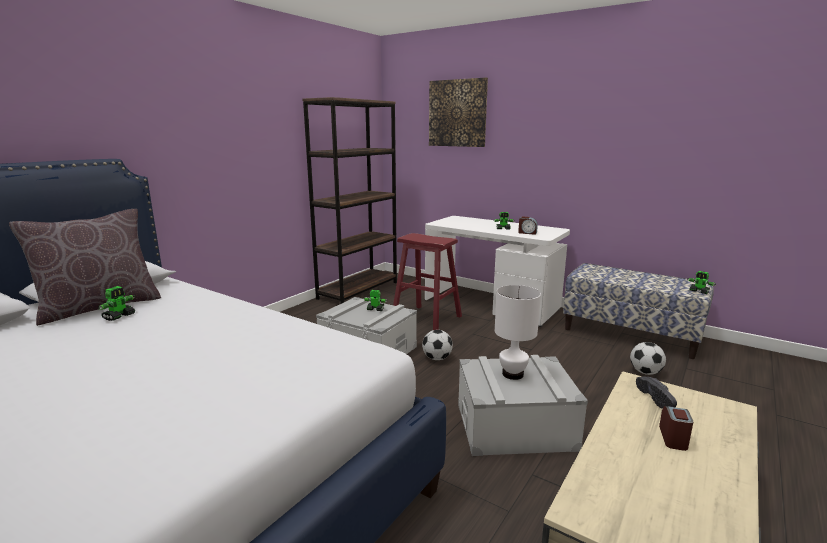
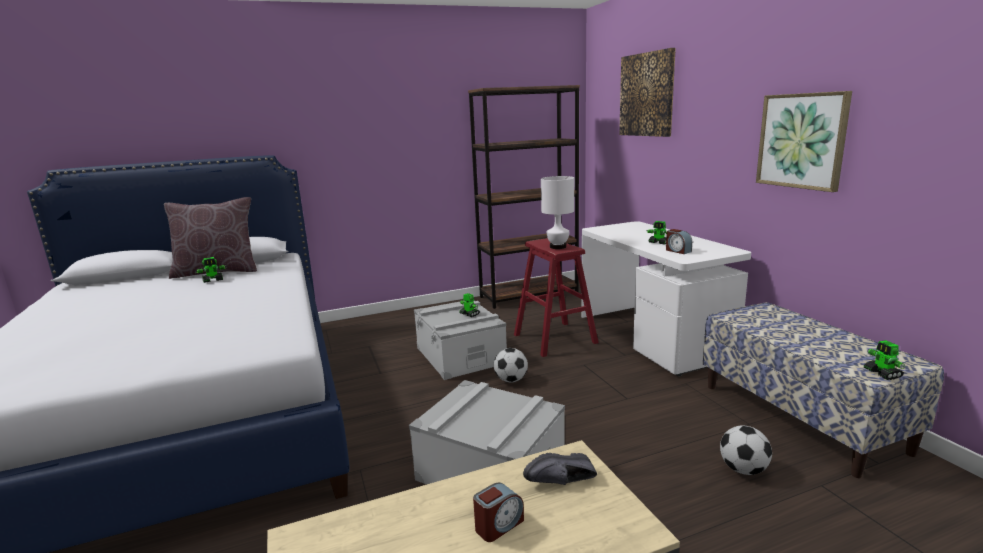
camera: 35 degrees right, 0 degrees up
white table lamp [495,285,541,380] -> white table lamp moved to [541,176,574,249]
black shoe [636,376,677,409] -> black shoe turned 45 degrees clockwise [523,453,597,485]
none -> picture [756,91,852,192]

